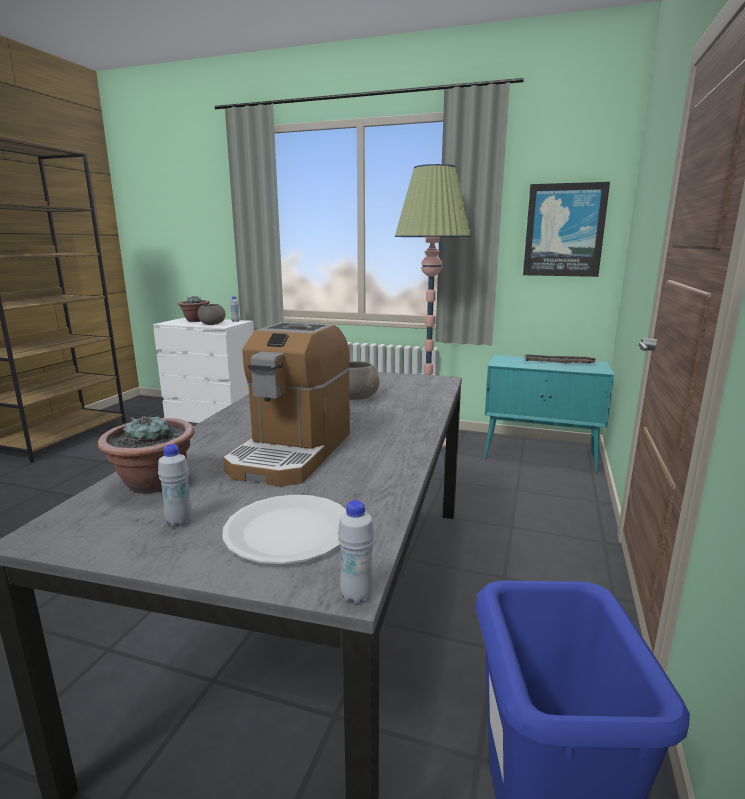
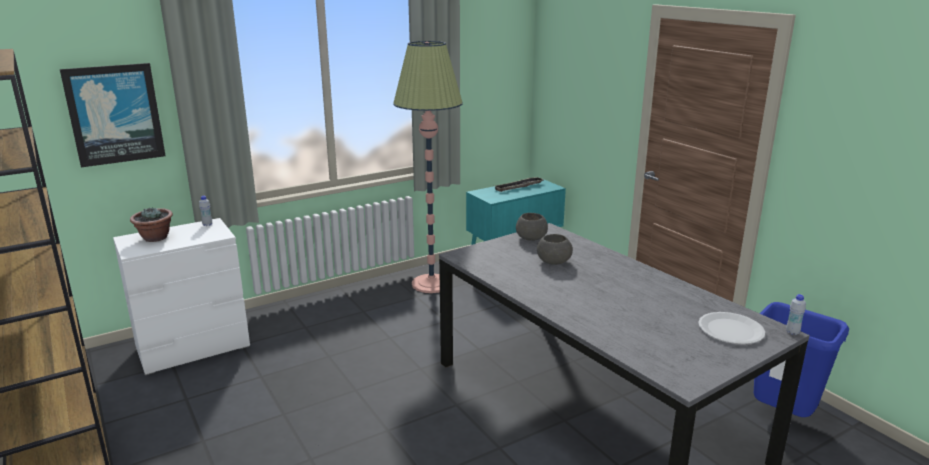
camera: 50 degrees left, 5 degrees up
potted plant [98,414,195,494] -> none
white bottle [158,444,192,527] -> none
grey bowl [197,304,226,325] -> grey bowl moved to [516,213,548,241]
coffee machine [223,322,350,487] -> none
picture [523,182,610,277] -> picture moved to [60,63,166,167]

